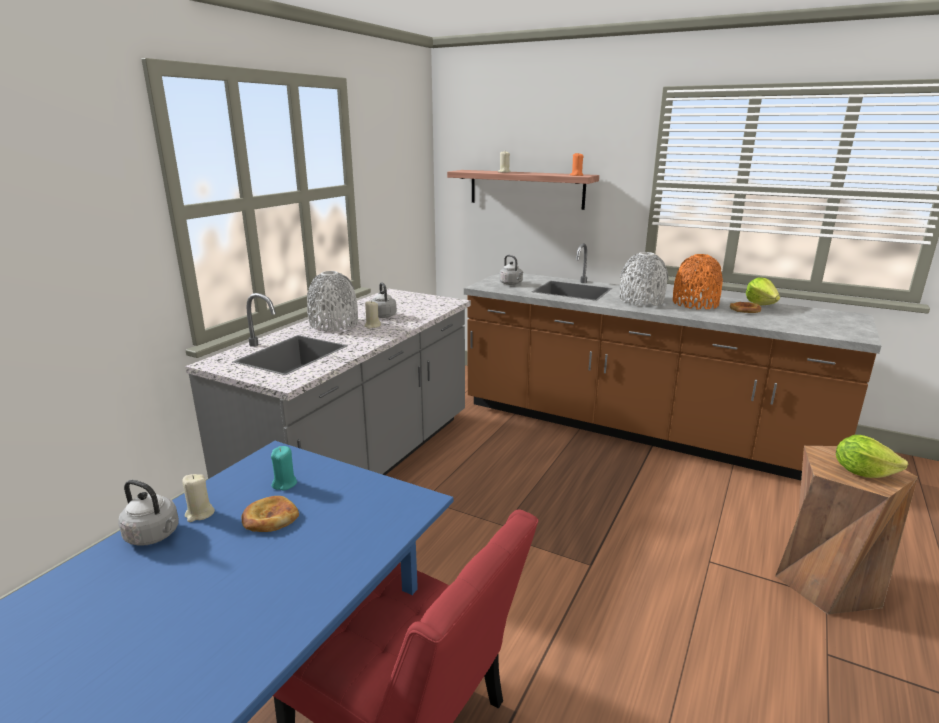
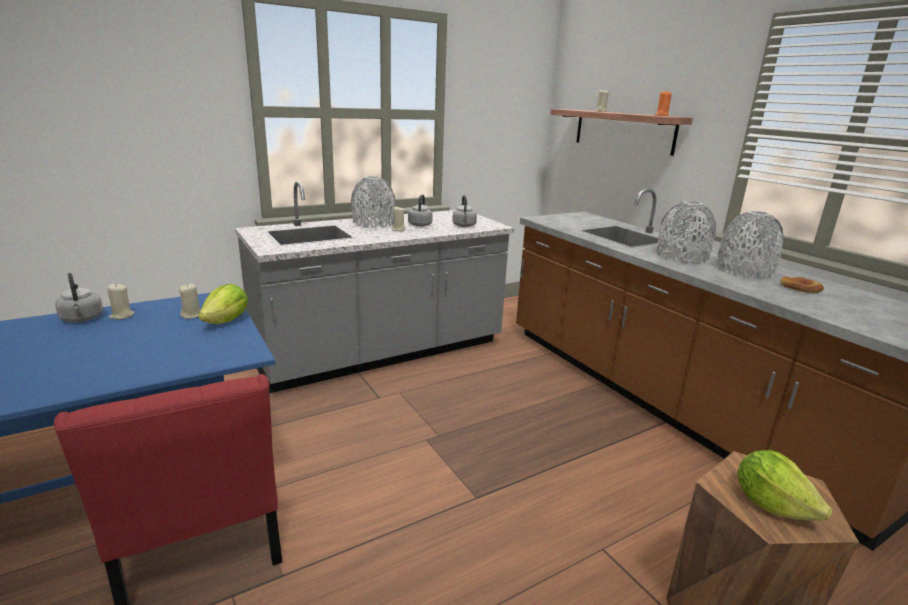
camera: 30 degrees right, 0 degrees up
bread [241,496,299,532] -> none
turquoise candle [271,446,297,490] -> beige candle [179,283,200,319]
grey kettle [500,255,523,285] -> grey kettle moved to [452,195,477,227]
orange vase [673,254,723,310] -> grey vase [716,211,783,279]
lettuce [746,277,780,305] -> lettuce moved to [198,284,248,324]

